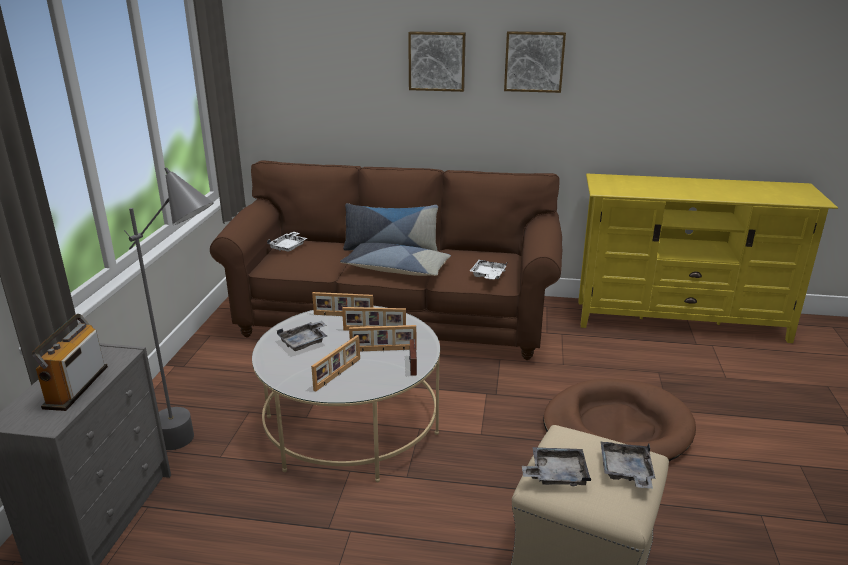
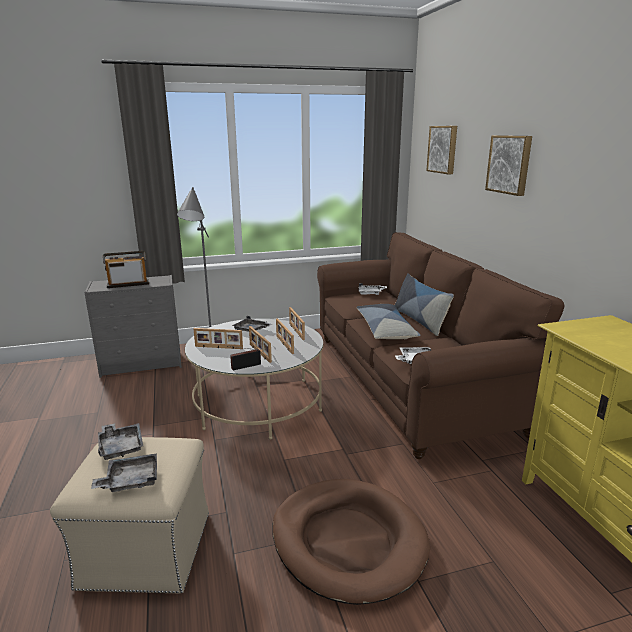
camera: 65 degrees right, 5 degrees down
picture [504,31,566,93] -> picture moved to [426,126,457,174]

